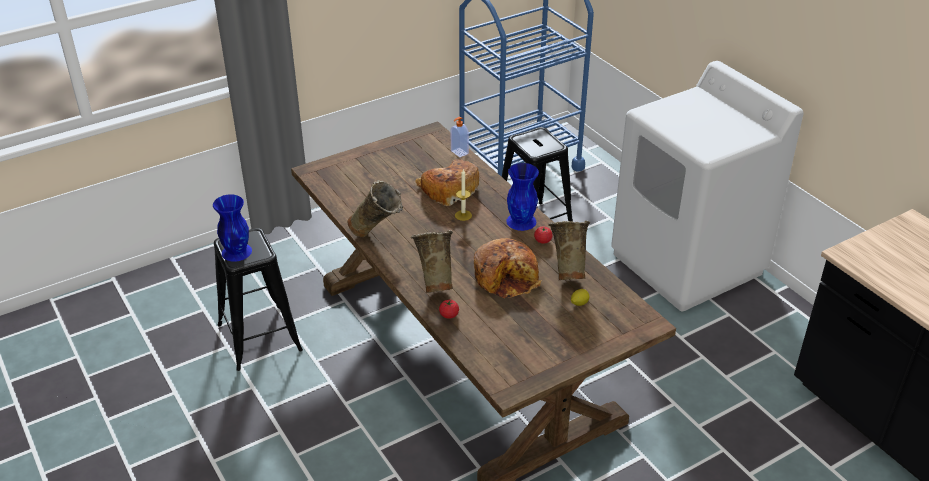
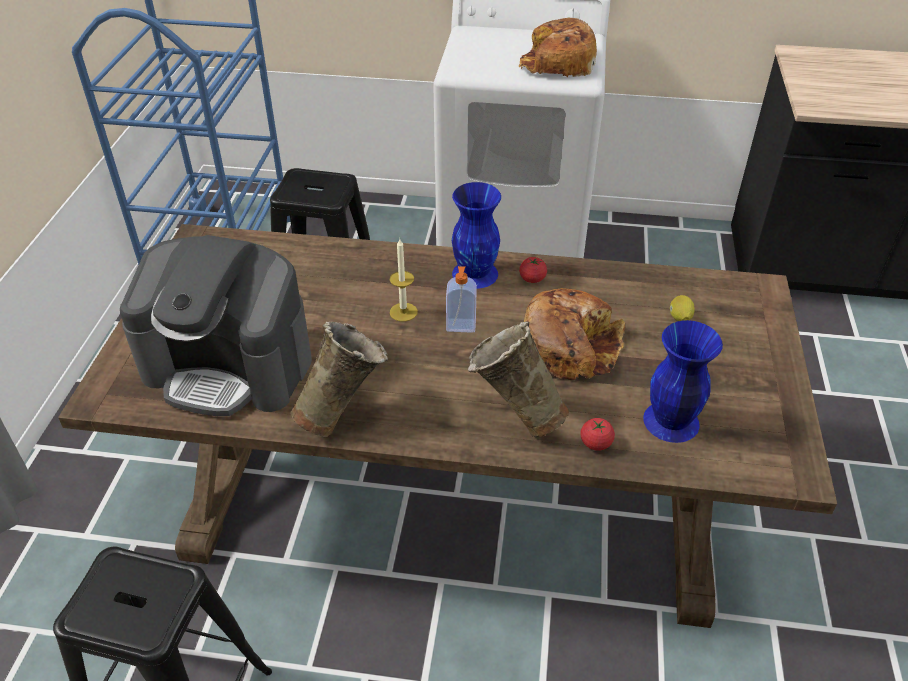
camera: 50 degrees left, 5 degrees up
blue vase [213,194,252,262] -> blue vase moved to [643,320,723,443]
bread [415,159,479,206] -> bread moved to [519,18,597,77]
soap dispenser [451,117,469,157] -> soap dispenser moved to [446,266,477,333]
beige vase [548,221,590,280] -> none
none -> coffee machine [120,235,312,416]

